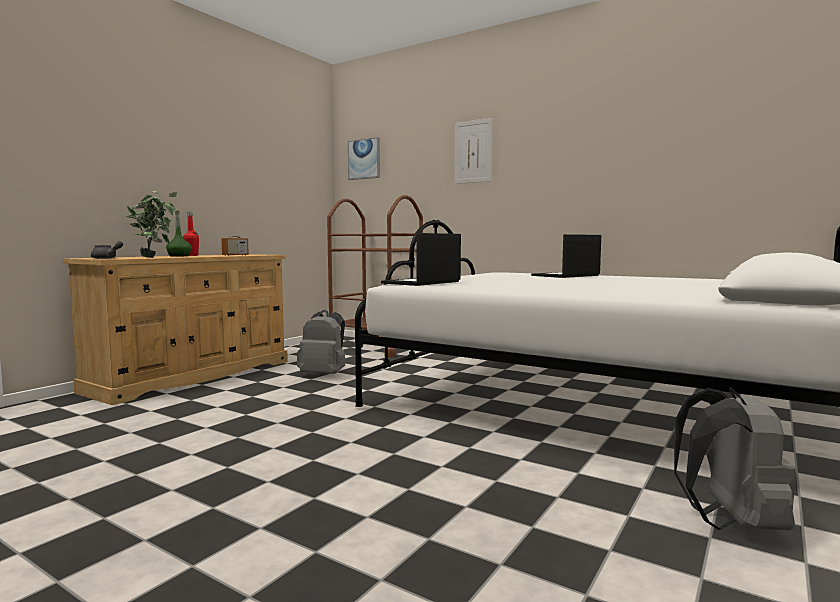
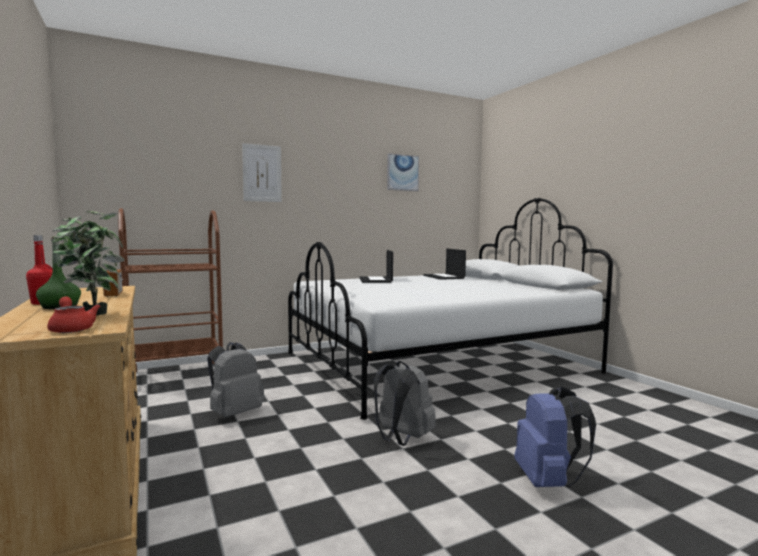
camera: 60 degrees left, 0 degrees up
grey teapot [91,241,123,259] -> red teapot [47,296,101,333]
picture [348,137,380,180] -> picture moved to [387,153,419,191]
laptop [381,233,461,286] -> laptop moved to [423,249,466,280]
grey backpack [674,387,796,530] -> grey backpack moved to [374,361,436,446]
none -> blue backpack [514,387,596,487]

